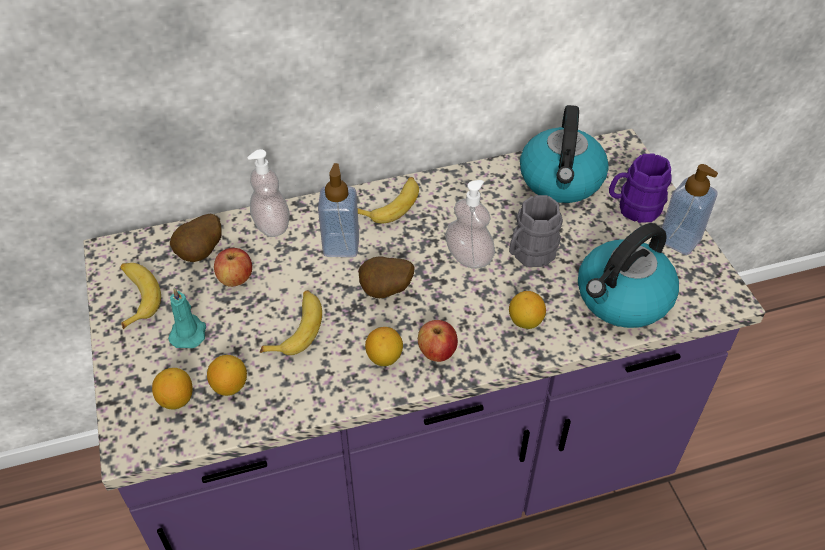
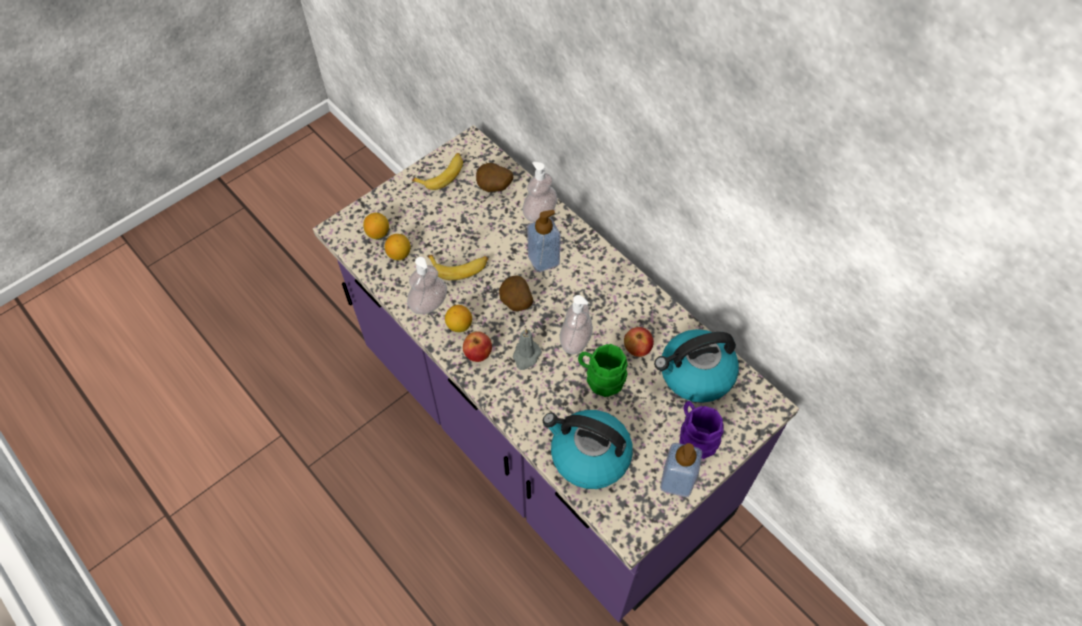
camera: 65 degrees right, 10 degrees up
turquoise candle [168,287,206,348] -> none
apple [214,248,252,287] -> apple moved to [624,327,654,357]
banana [358,177,419,223] -> none
grey mug [509,195,563,267] -> green mug [578,344,628,397]
lemon [509,291,546,329] -> none
none -> soap dispenser [407,257,447,314]
none -> grey candle [513,328,542,370]

